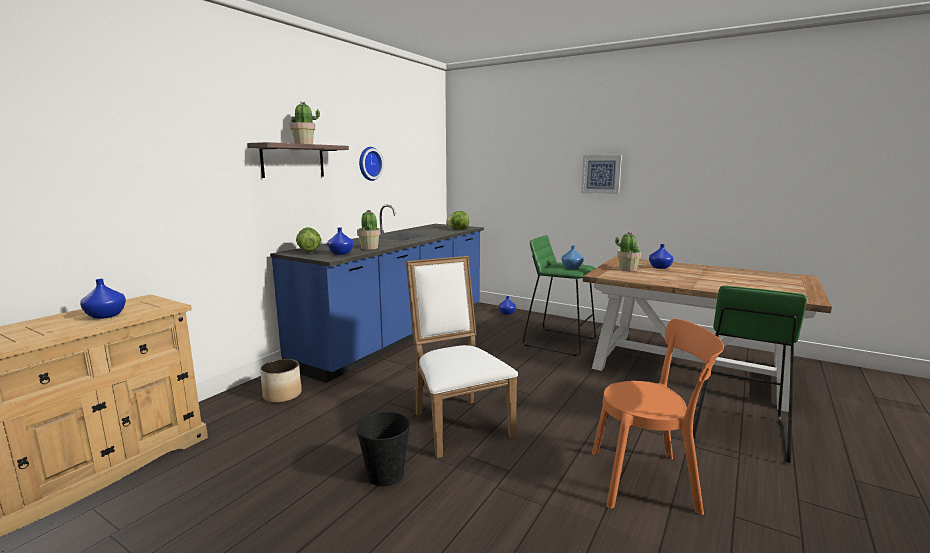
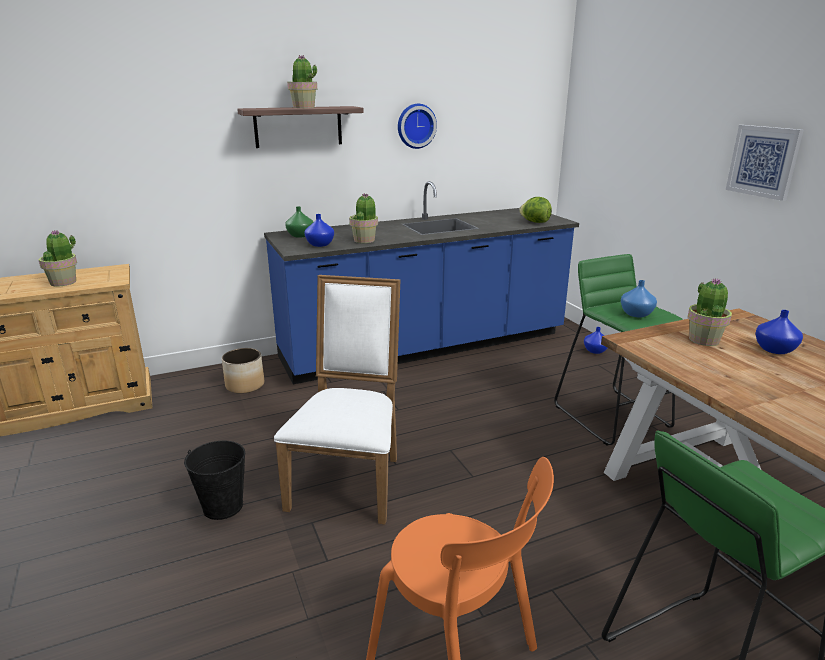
camera: 35 degrees right, 10 degrees up
blue vase [80,279,126,319] -> potted plant [38,231,77,287]
lettuce [296,227,321,252] -> green vase [285,206,313,238]

